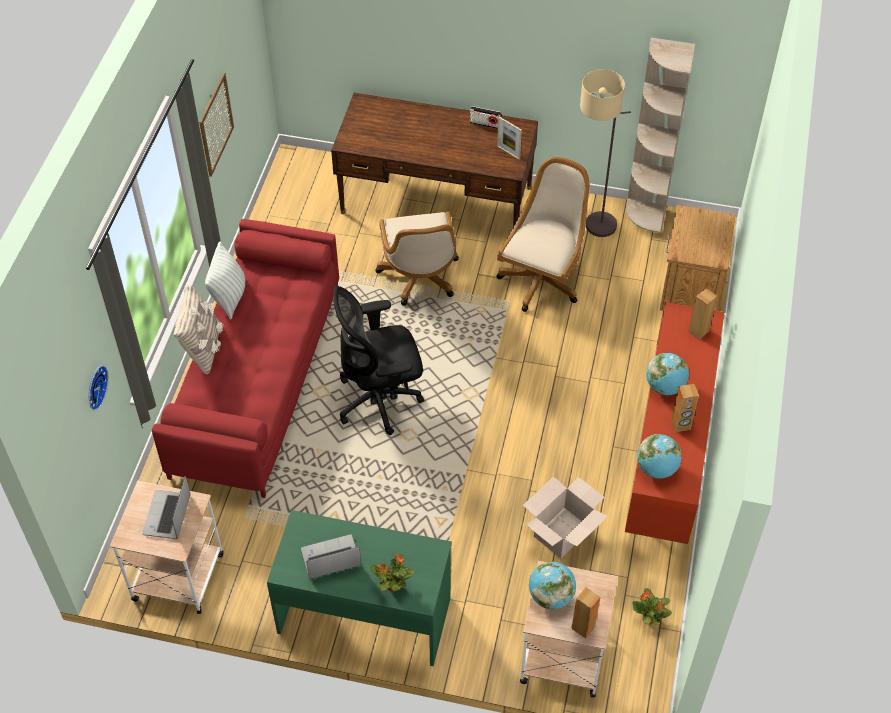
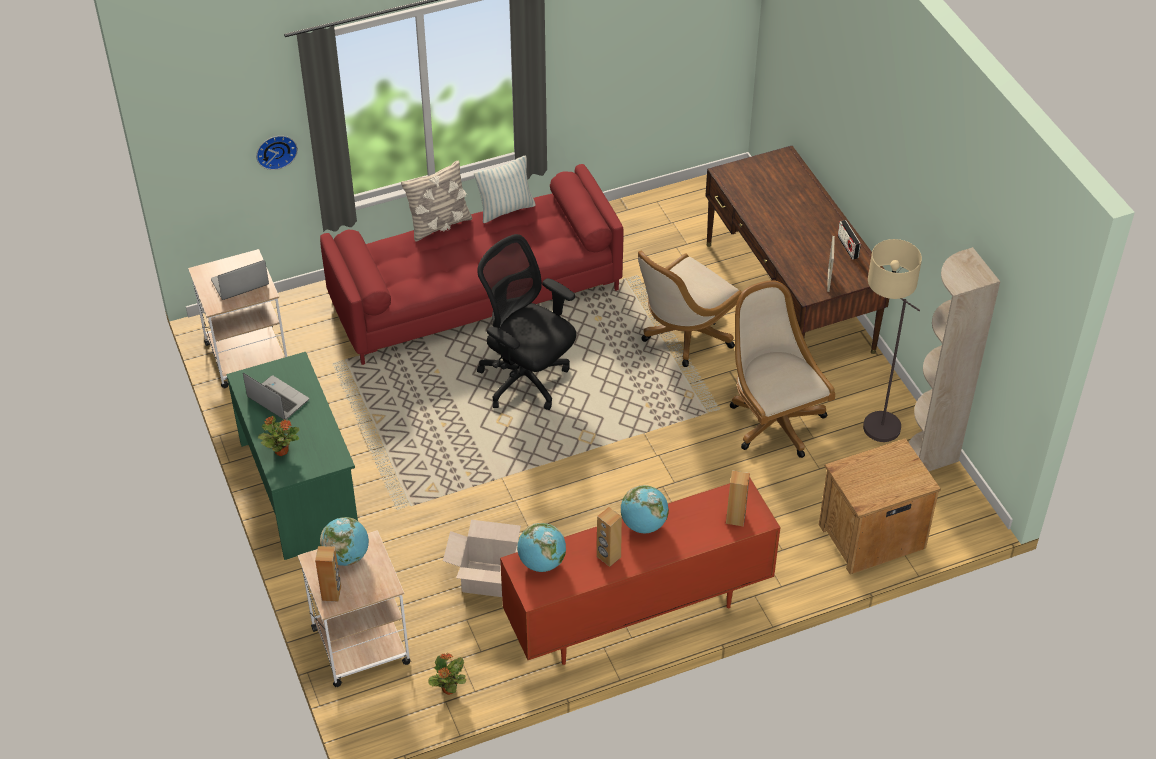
camera: 55 degrees right, 5 degrees down
picture [199,72,234,177] -> none
office chair [496,157,589,312] -> office chair turned 105 degrees counterclockwise [730,280,835,458]

